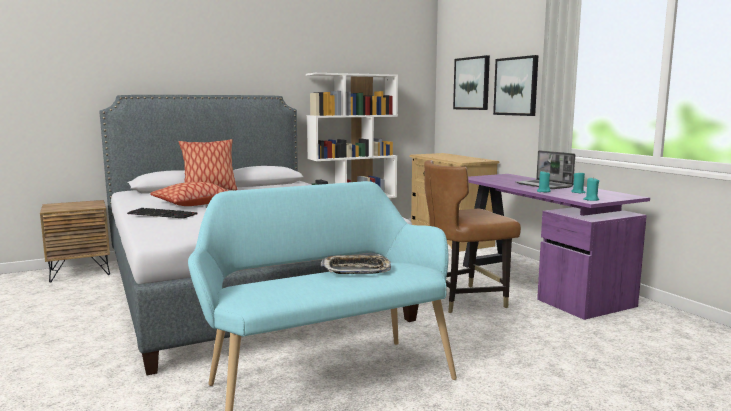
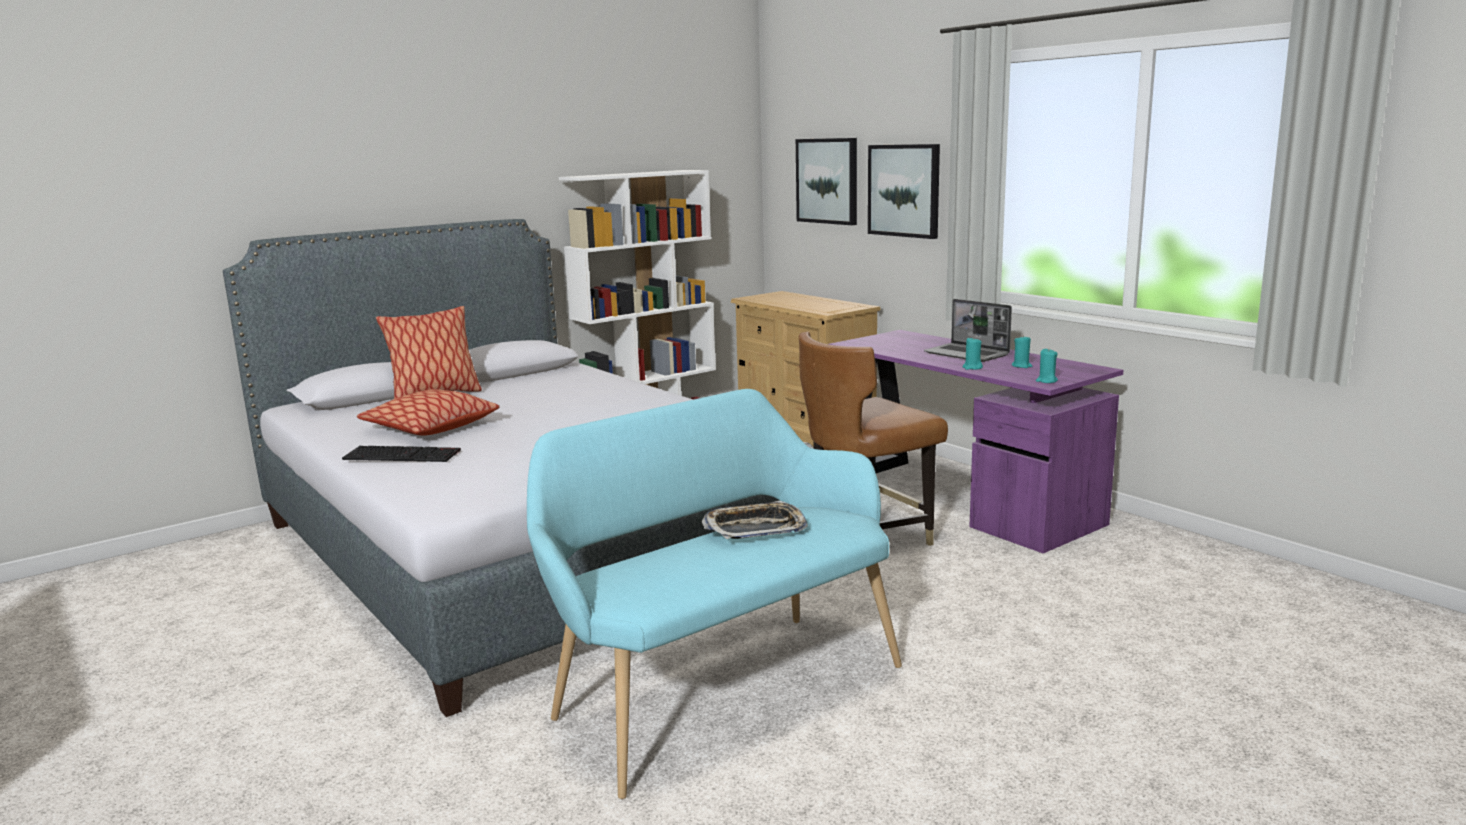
camera: 10 degrees left, 5 degrees up
brown nightstand [40,200,110,282] -> none

